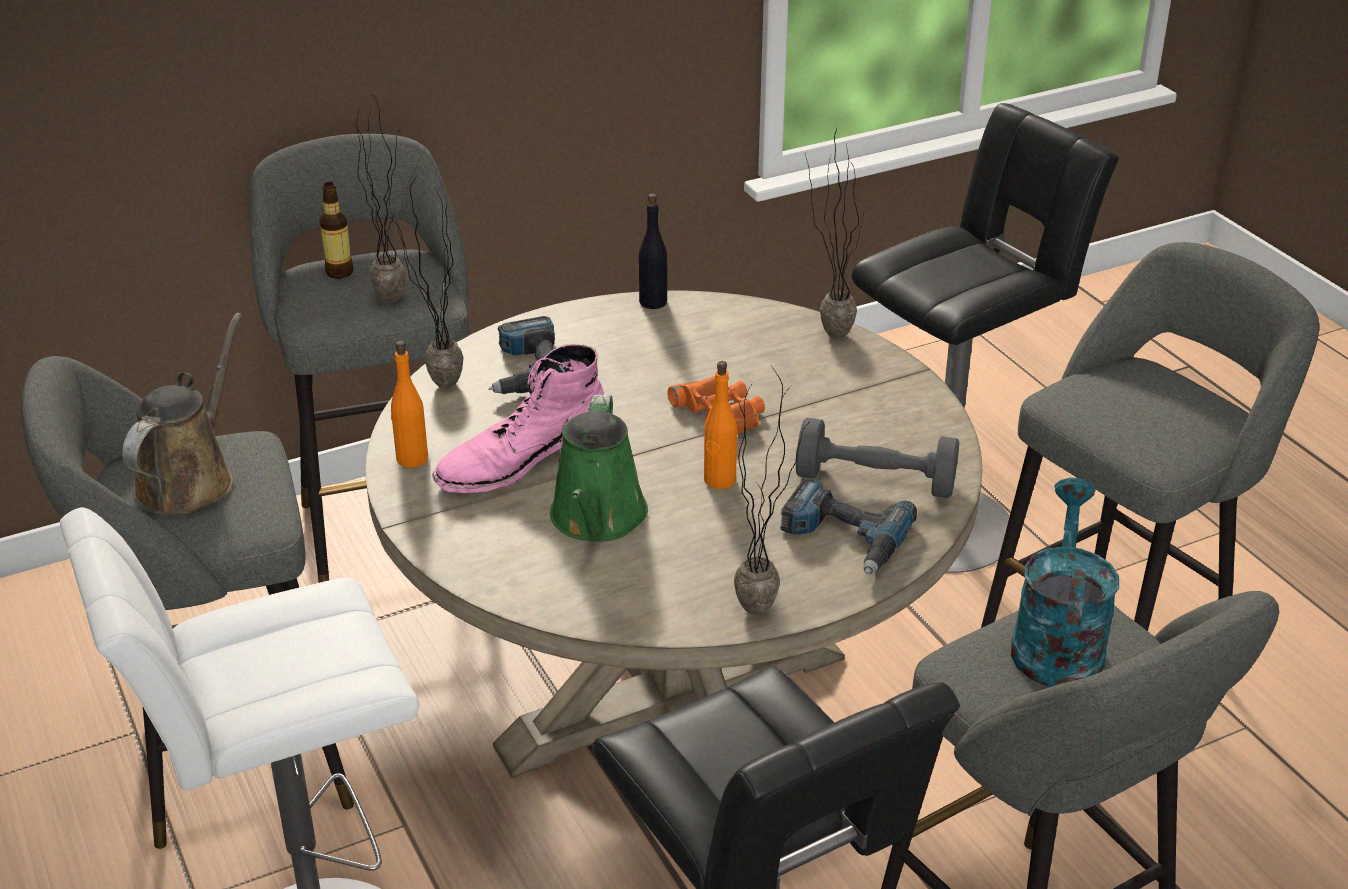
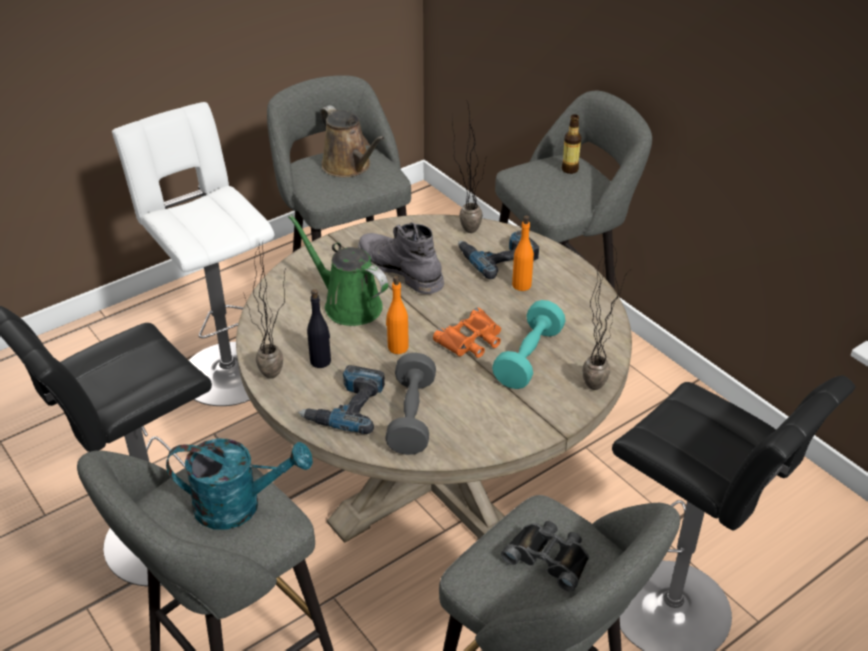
camera: 80 degrees right, 5 degrees up
brown watering can [122,313,242,515] -> brown watering can turned 45 degrees clockwise [320,105,384,177]
potted plant [354,89,406,303] -> none
orange bottle [391,341,428,468] -> orange bottle moved to [512,215,534,291]
pink boot [432,344,604,493] -> grey boot [358,222,444,294]
green watering can [550,395,648,542] -> green watering can turned 45 degrees clockwise [288,215,388,326]
black bottle [639,194,667,309] -> black bottle moved to [307,289,331,368]
none -> turquoise dumbbell [492,300,565,389]
none -> black binoculars [501,521,589,592]

